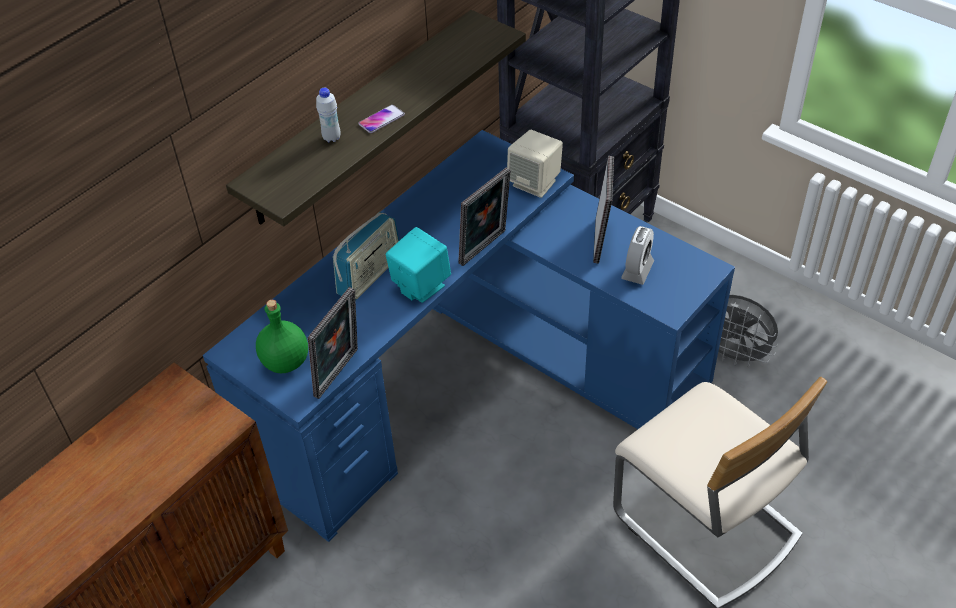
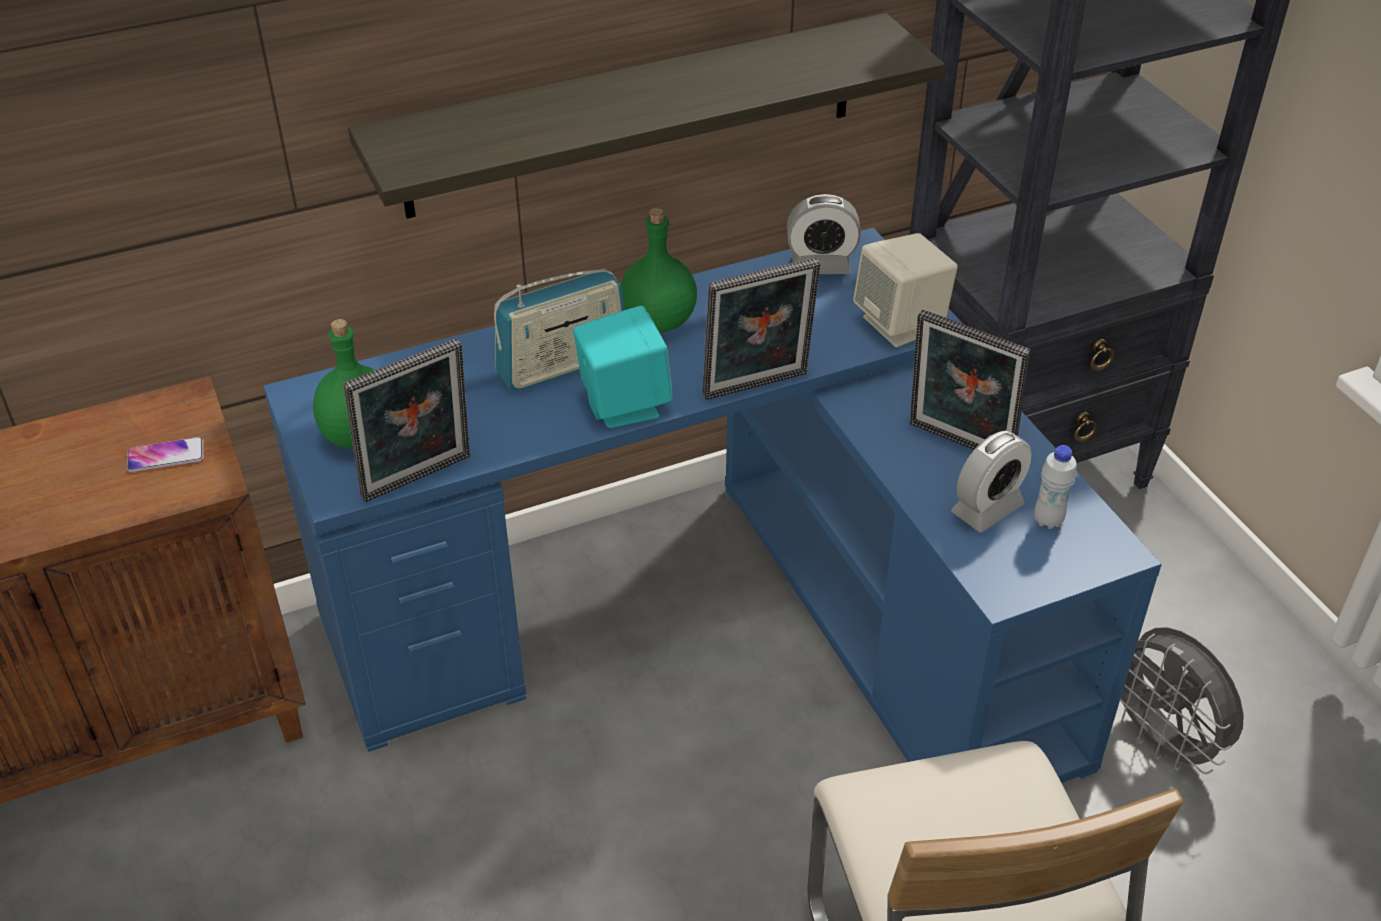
camera: 25 degrees right, 5 degrees down
white bottle [316,87,341,142] -> white bottle moved to [1034,445,1077,529]
phone [358,105,405,133] -> phone moved to [127,437,204,472]
picture frame [593,156,614,263] -> picture frame turned 90 degrees clockwise [910,310,1031,450]
none -> green bottle [621,208,697,333]
none -> alarm clock [787,194,861,274]

